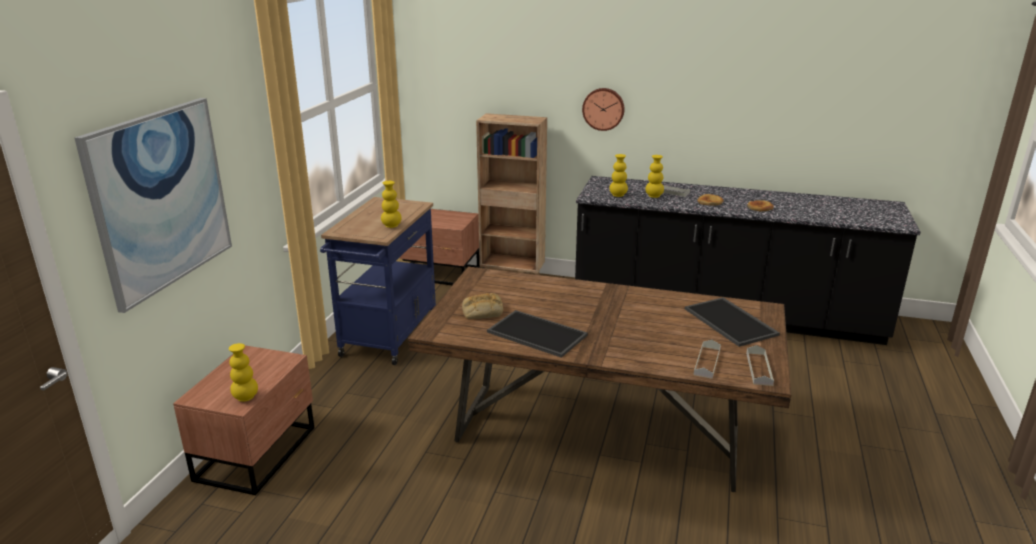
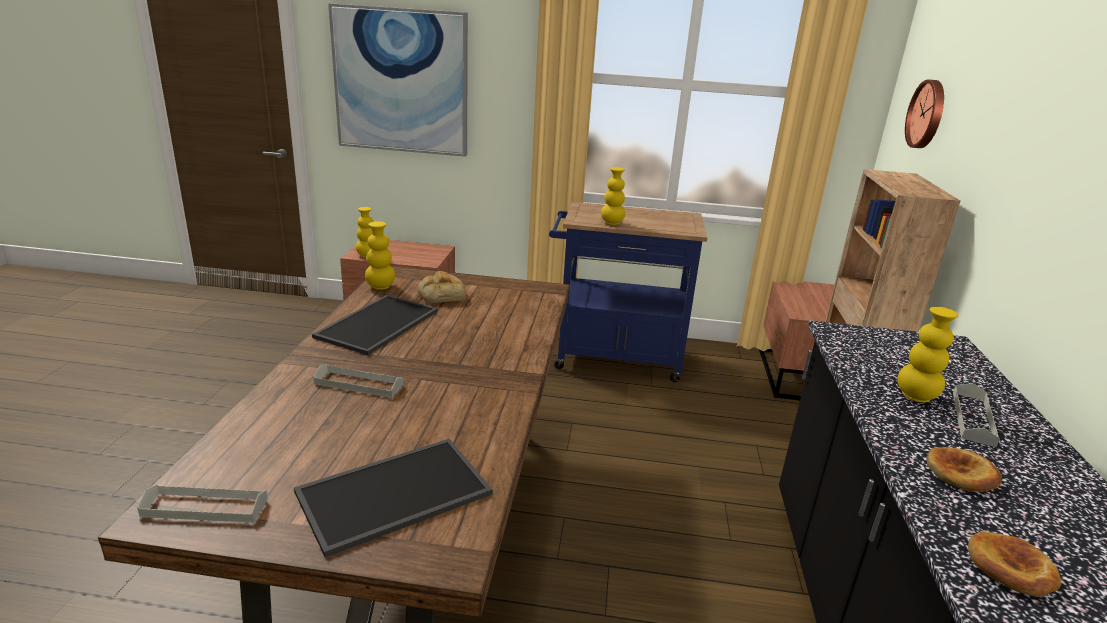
camera: 80 degrees right, 0 degrees up
wall clock [582,88,625,131] -> wall clock moved to [905,80,944,148]
yellow vase [609,154,628,197] -> yellow vase moved to [365,221,395,290]
grey tray [694,340,721,379] -> grey tray moved to [313,364,403,398]

